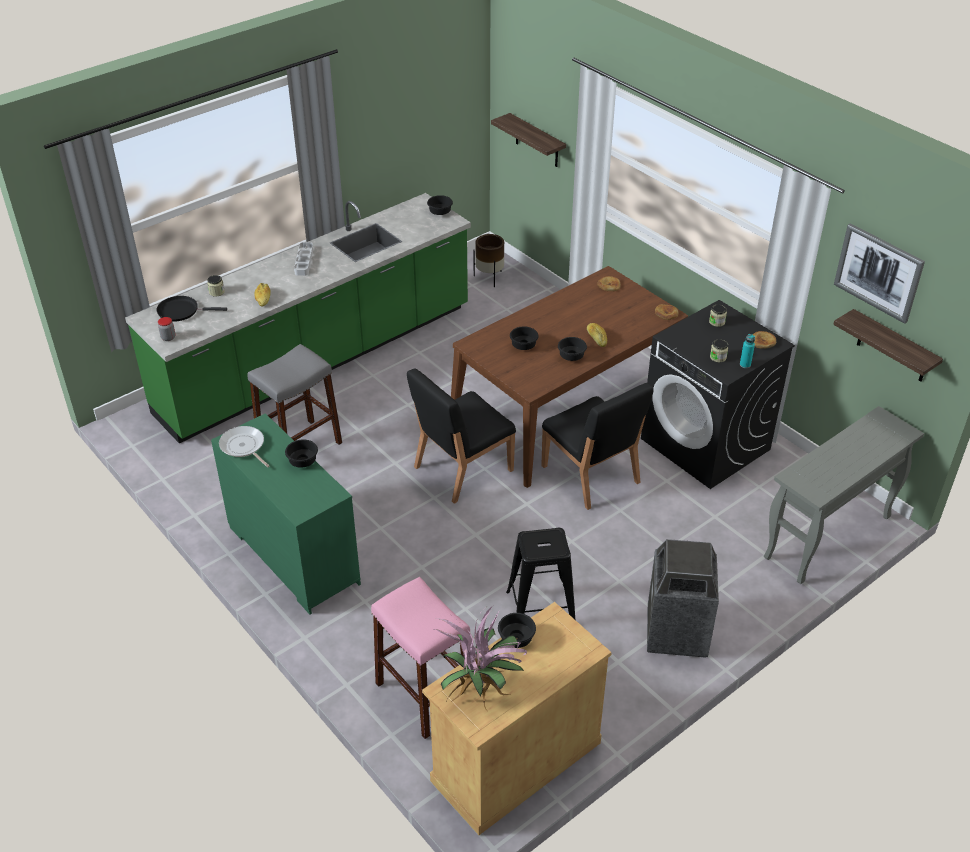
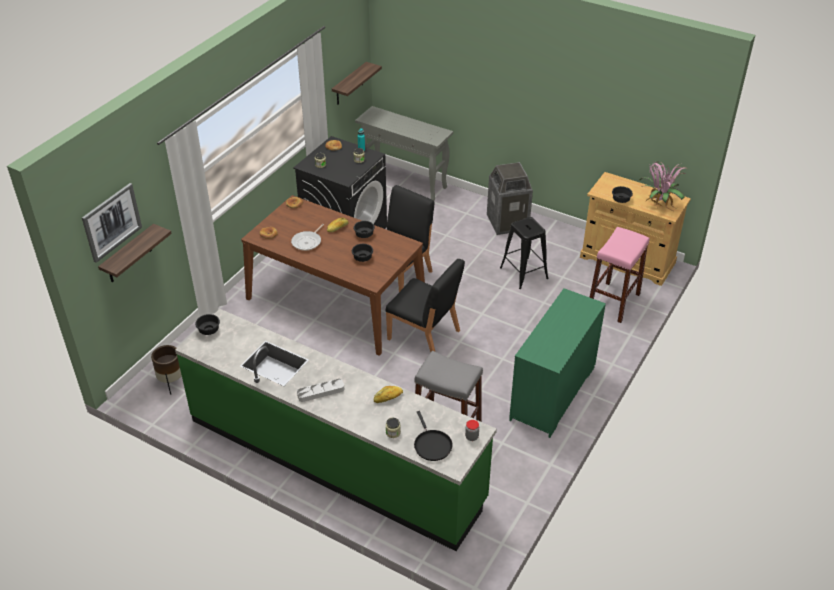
camera: 110 degrees left, 0 degrees up
frying pan [219,426,269,467] -> frying pan moved to [291,224,324,251]
black bowl [285,439,318,468] -> none
picture [834,224,925,324] -> picture moved to [82,183,142,263]

